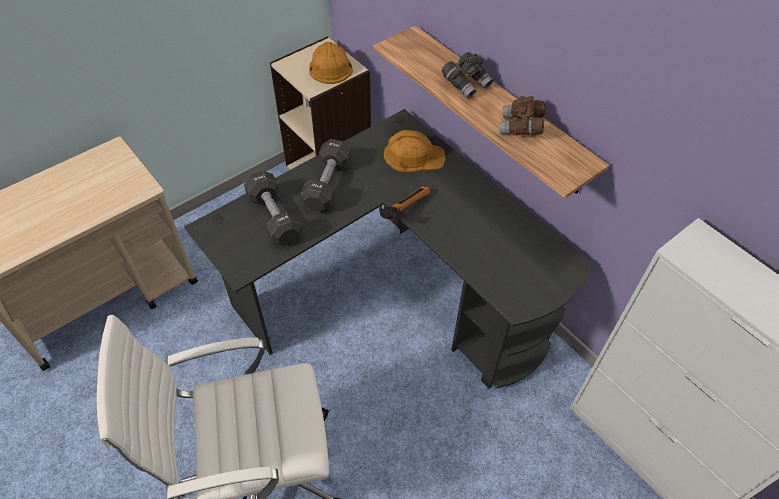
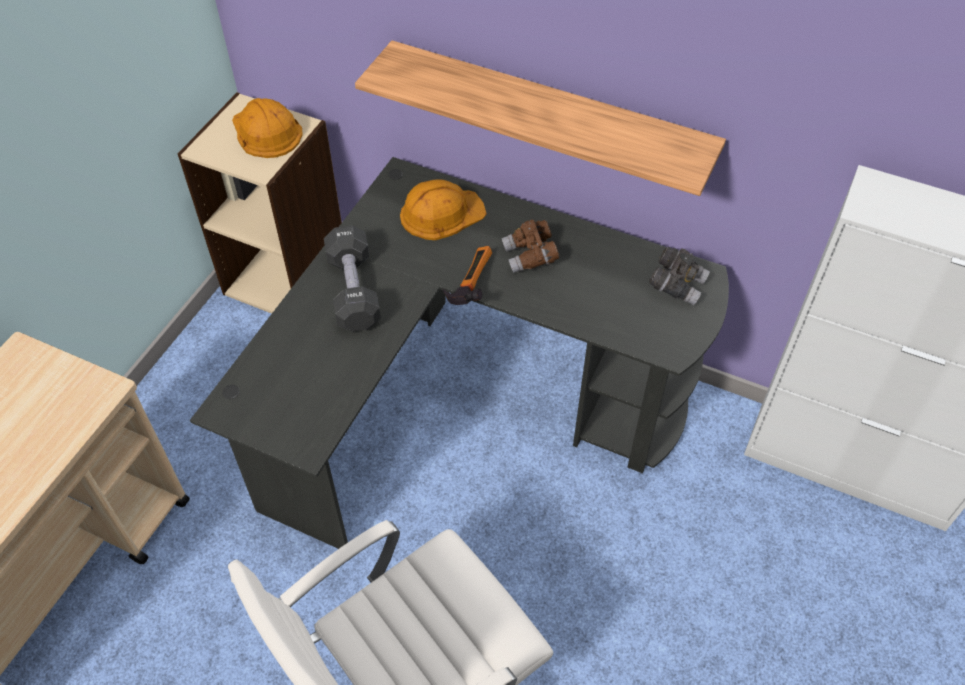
camera: 25 degrees left, 0 degrees up
black dumbbell [244,171,303,246] -> none
grey binoculars [441,52,493,98] -> grey binoculars moved to [649,247,710,305]
brown binoculars [499,96,546,136] -> brown binoculars moved to [501,220,559,273]

